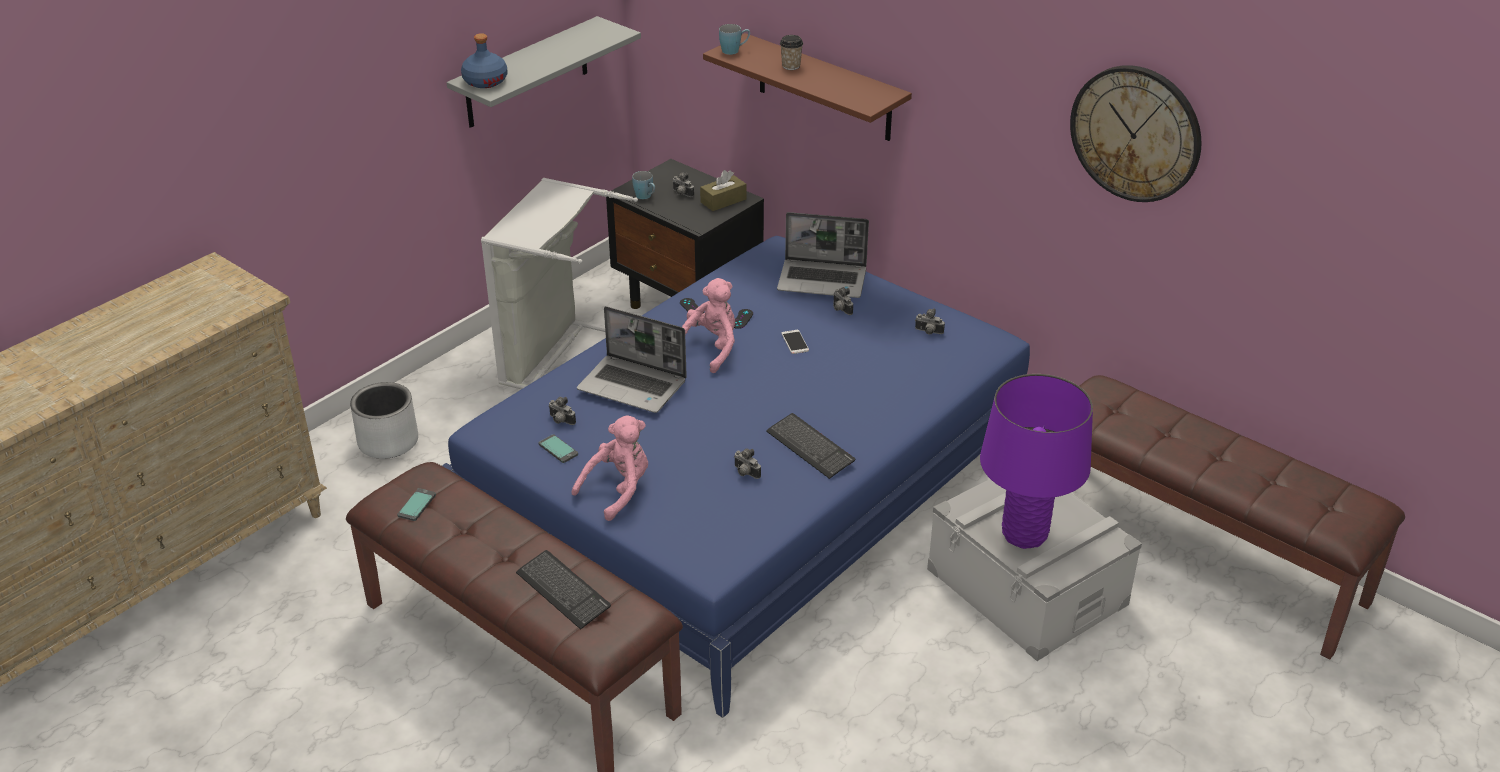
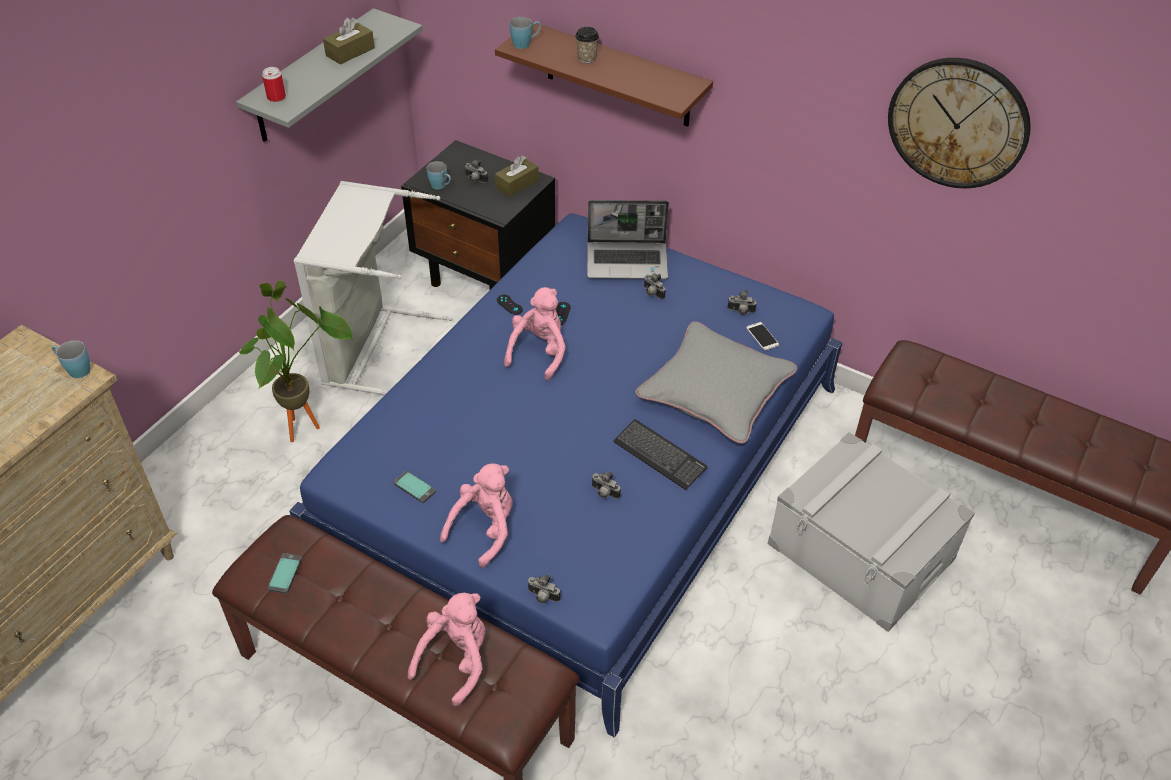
camera: 10 degrees left, 10 degrees up
grey planter [350,382,418,459] -> none
blue bottle [461,33,508,88] -> can [262,67,286,102]
keyboard [516,550,611,629] -> pink plush toy [408,593,486,707]
camera [548,397,576,425] -> camera moved to [527,574,560,604]
laptop [577,306,687,413] -> none
phone [782,330,809,354] -> phone moved to [746,322,779,350]
purple table lamp [980,374,1093,549] -> none
none -> blue mug [52,340,90,378]
none -> potted plant [238,280,354,442]
none -> brown tissue box [323,18,375,65]
none -> grey pillow [635,321,797,444]

